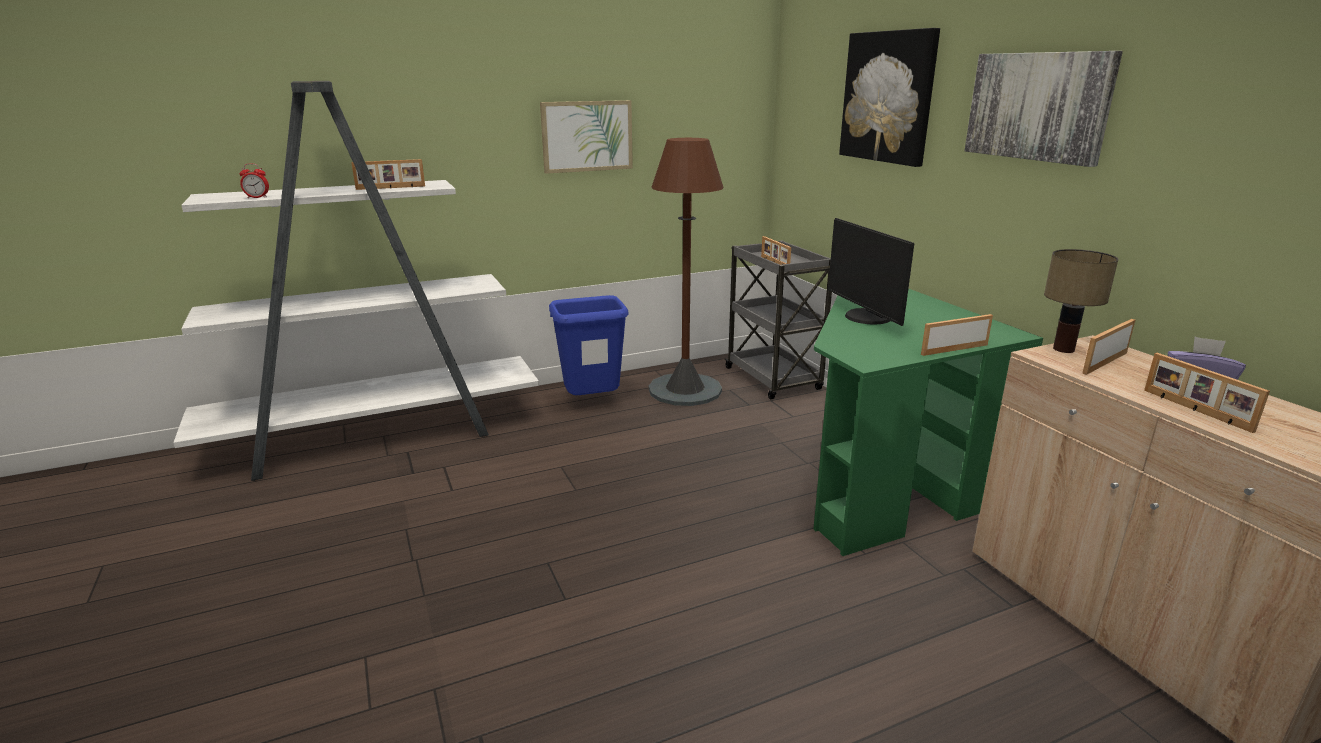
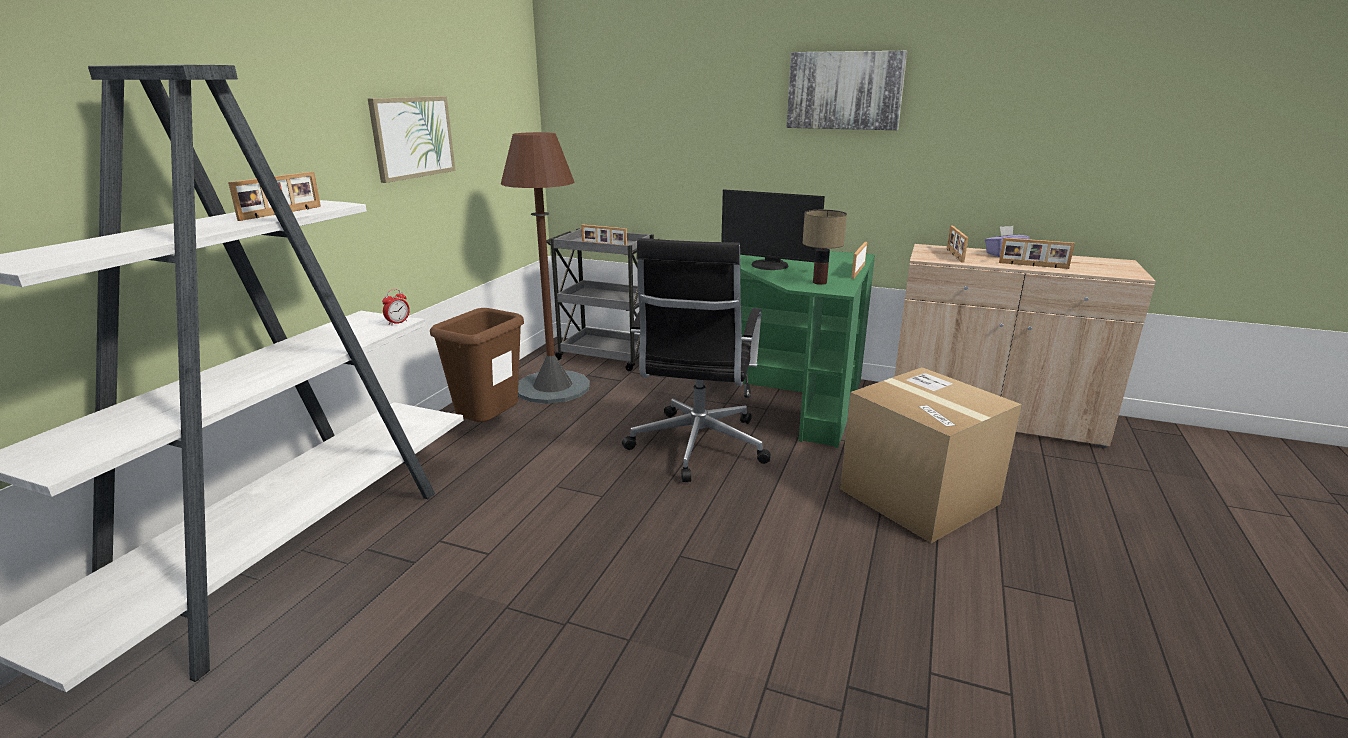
camera: 45 degrees left, 0 degrees up
alarm clock [240,164,269,198] -> alarm clock moved to [382,289,410,325]
blue trash can [549,295,629,395] -> brown trash can [430,308,524,422]
picture [839,28,940,167] -> none
table lamp [1044,249,1118,353] -> table lamp moved to [803,210,847,285]
none -> black office chair [622,238,771,482]
none -> cardboard box [840,367,1022,543]

